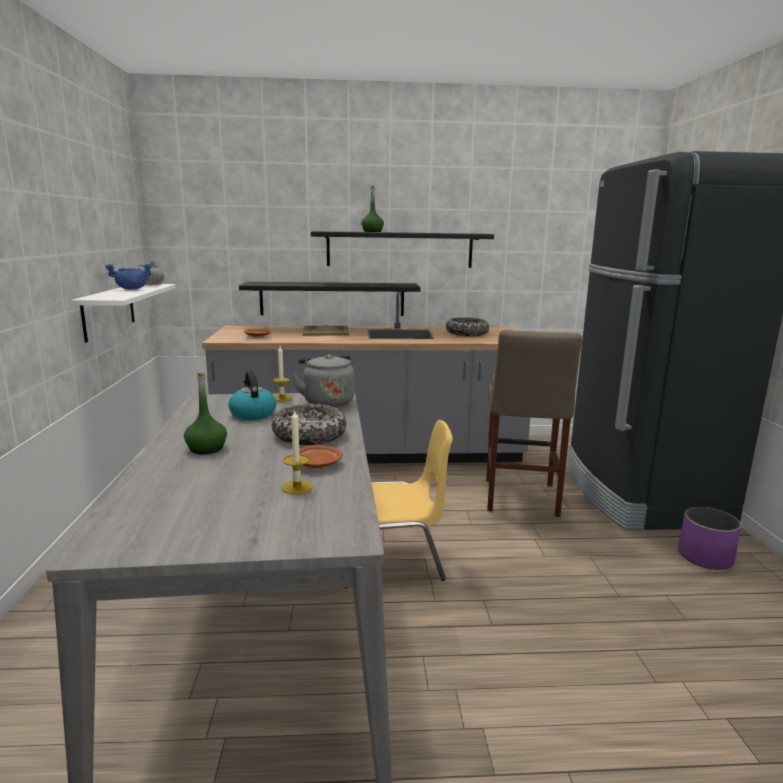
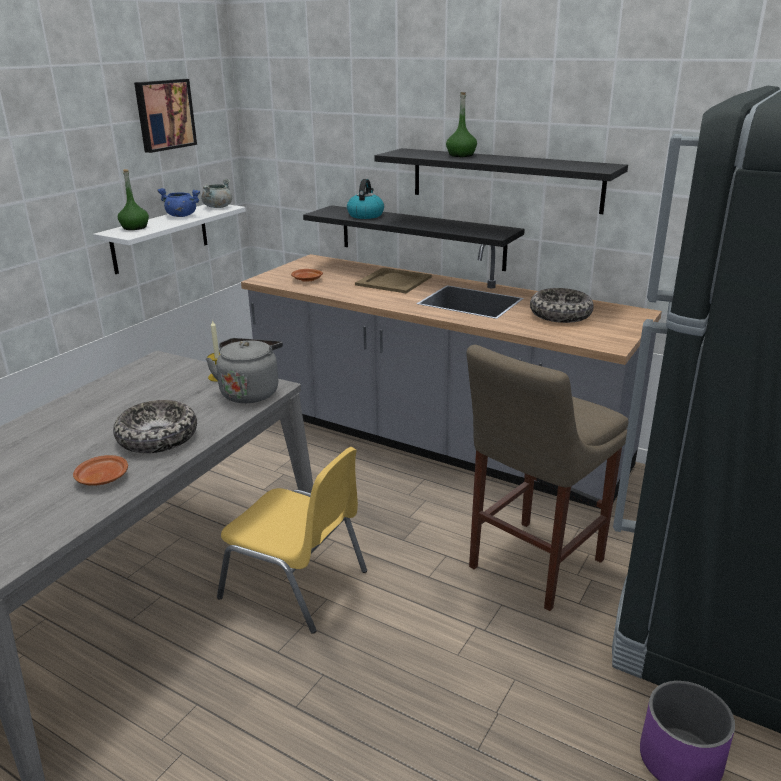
camera: 35 degrees right, 10 degrees up
green bottle [184,372,227,454] -> green bottle moved to [118,169,149,230]
kettle [229,371,276,420] -> kettle moved to [347,179,384,219]
candle [282,409,313,495] -> none
none -> picture [134,79,197,153]

